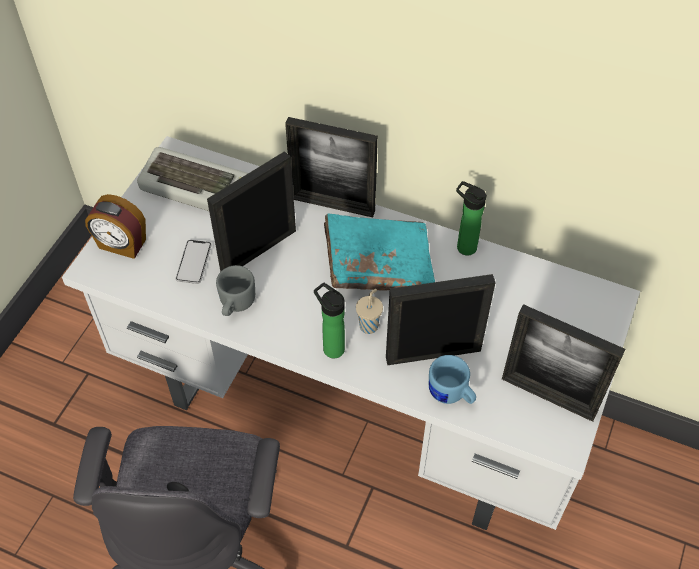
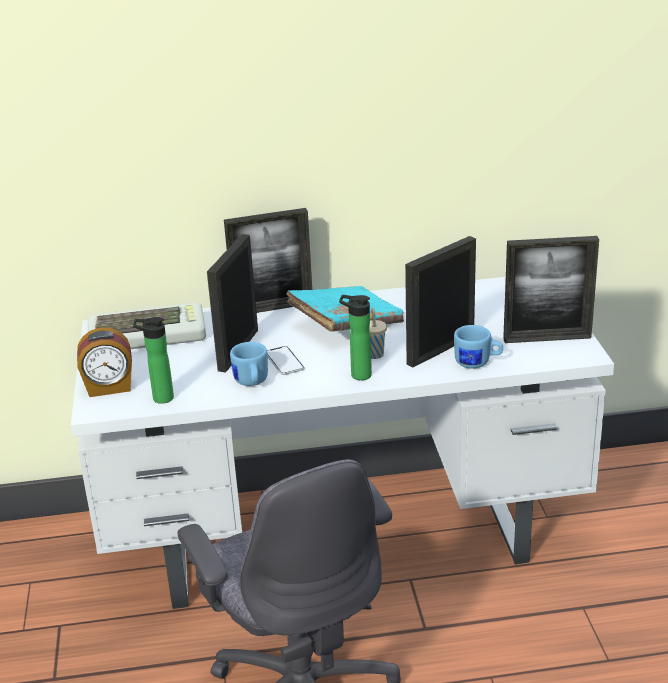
camera: 30 degrees left, 25 degrees down
phone [176,240,212,284] -> phone moved to [267,346,305,375]
grey mug [216,265,255,316] -> blue mug [230,342,268,386]
bottle [456,181,487,256] -> bottle moved to [133,317,174,404]

